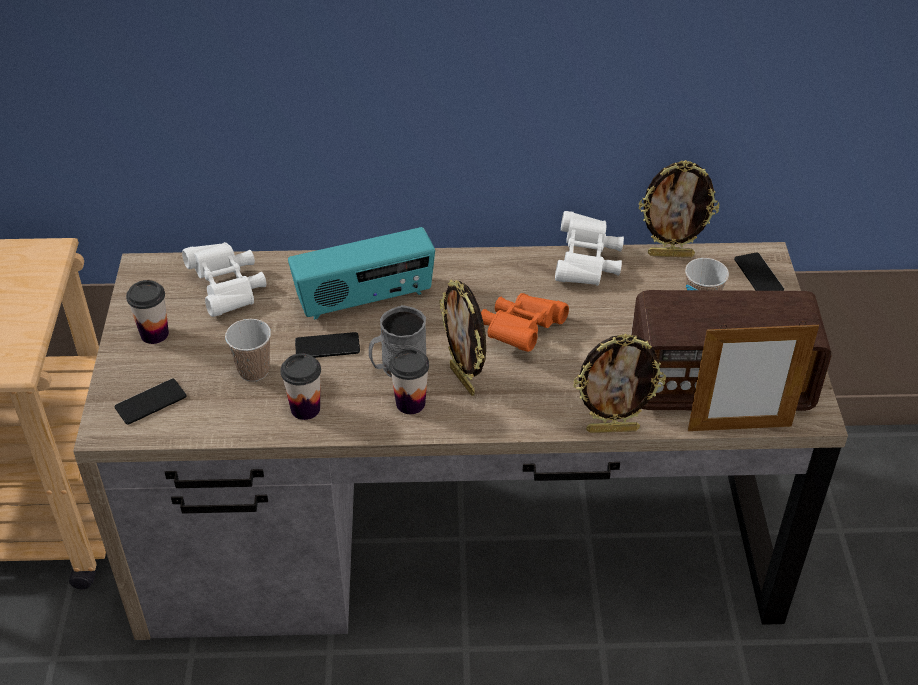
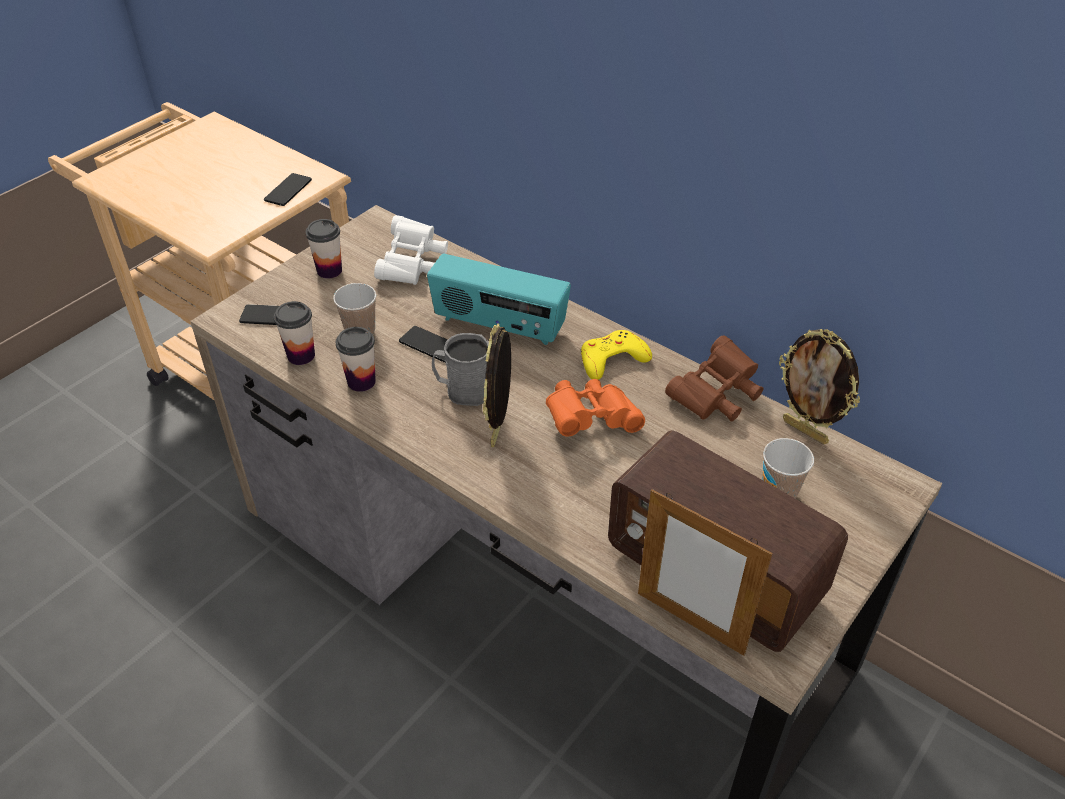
camera: 40 degrees right, 0 degrees up
cup [389,348,429,414] -> cup moved to [274,301,315,365]
white binoculars [555,211,624,286] -> brown binoculars [665,336,764,422]
picture frame [573,333,666,433] -> none
phone [734,252,784,291] -> phone moved to [264,173,312,206]
none -> yellow game controller [581,330,652,380]

